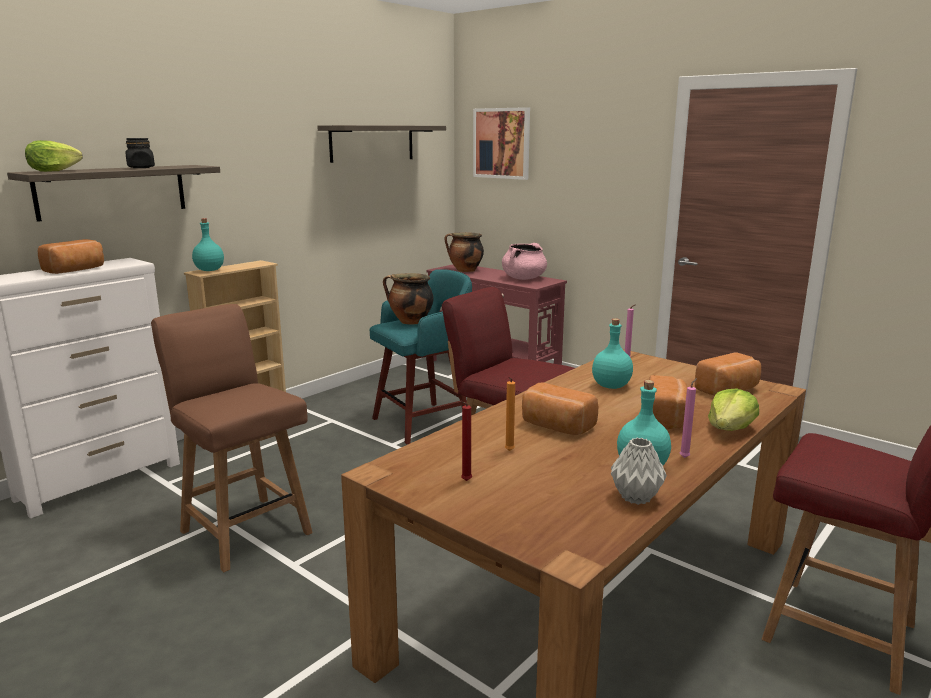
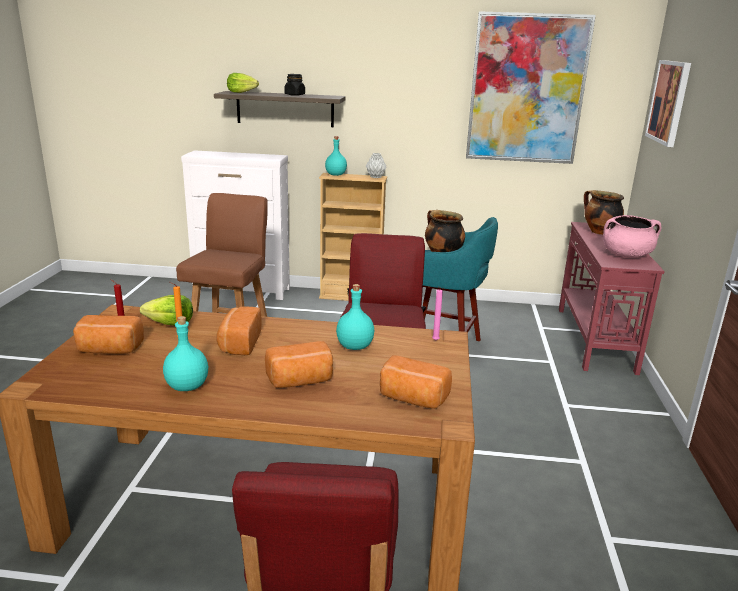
camera: 55 degrees right, 5 degrees up
bread [38,239,104,274] -> bread moved to [73,315,144,354]
shelf [317,125,446,163] -> picture [466,11,596,164]
grey vase [611,438,667,505] -> grey vase moved to [366,153,387,178]
pink candle [680,378,697,458] -> none
lettuce [708,388,759,431] -> lettuce moved to [140,295,193,325]

